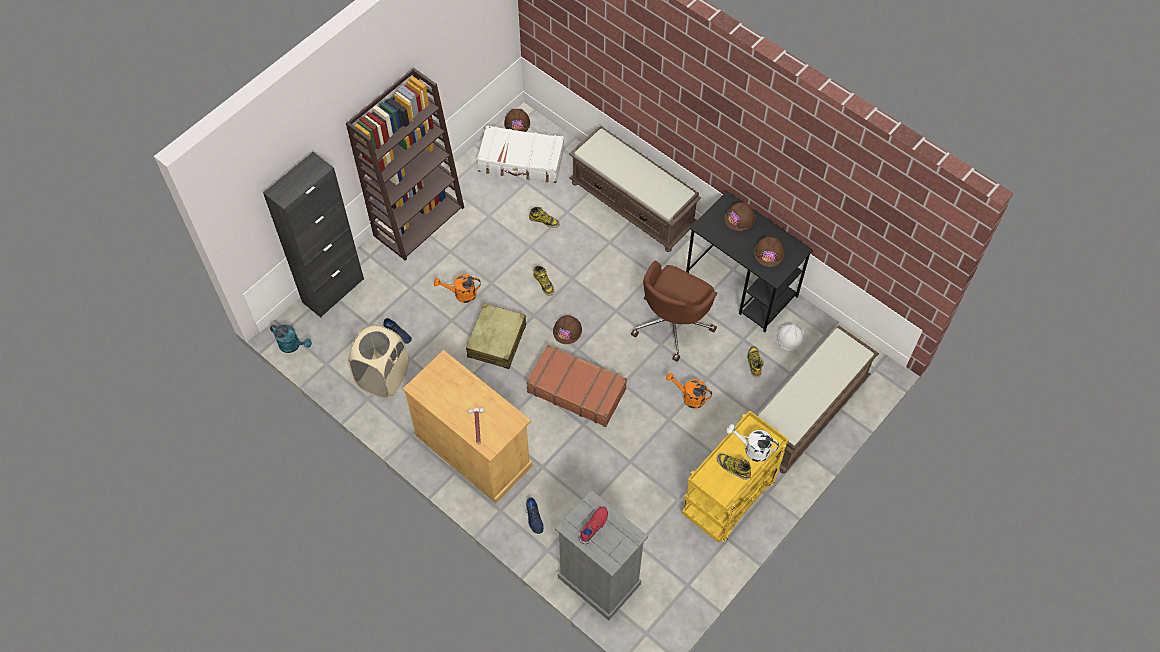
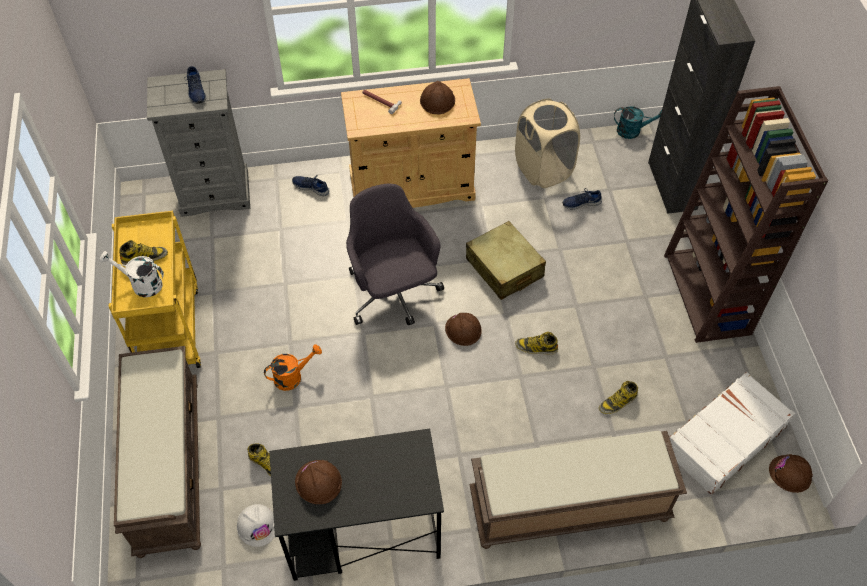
camera: 130 degrees right, 5 degrees down
turquoise watering can [270,324,312,353] -> turquoise watering can turned 150 degrees counterclockwise [614,106,662,139]
orange watering can [434,274,481,303] -> none
brown suitcase [526,345,627,427] -> grey office chair [346,184,444,325]
red shoe [579,507,608,544] -> blue shoe [184,66,206,104]
brown office chair [631,261,718,362] -> none
brown hard hat [724,202,756,231] -> brown hard hat moved to [420,81,455,114]
white watering can [727,424,779,462] -> white watering can turned 135 degrees counterclockwise [99,251,164,297]

